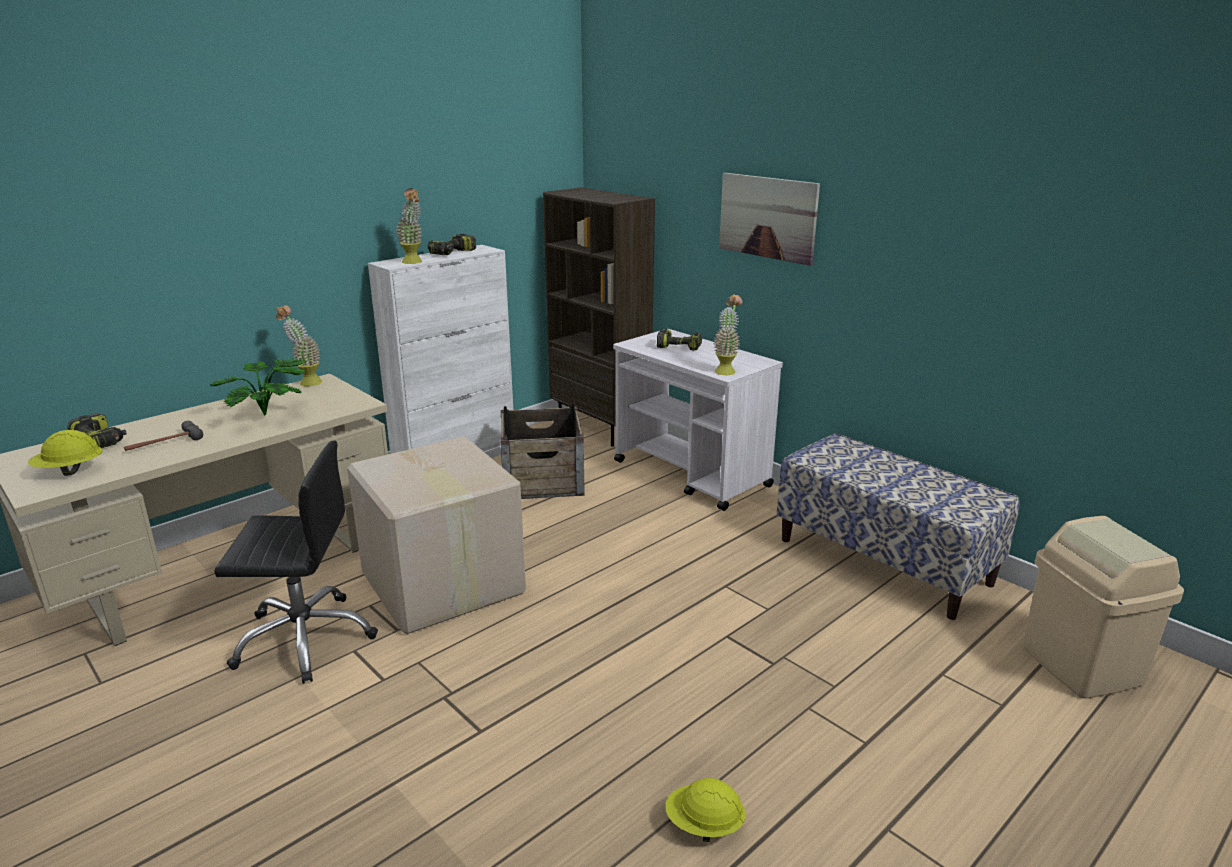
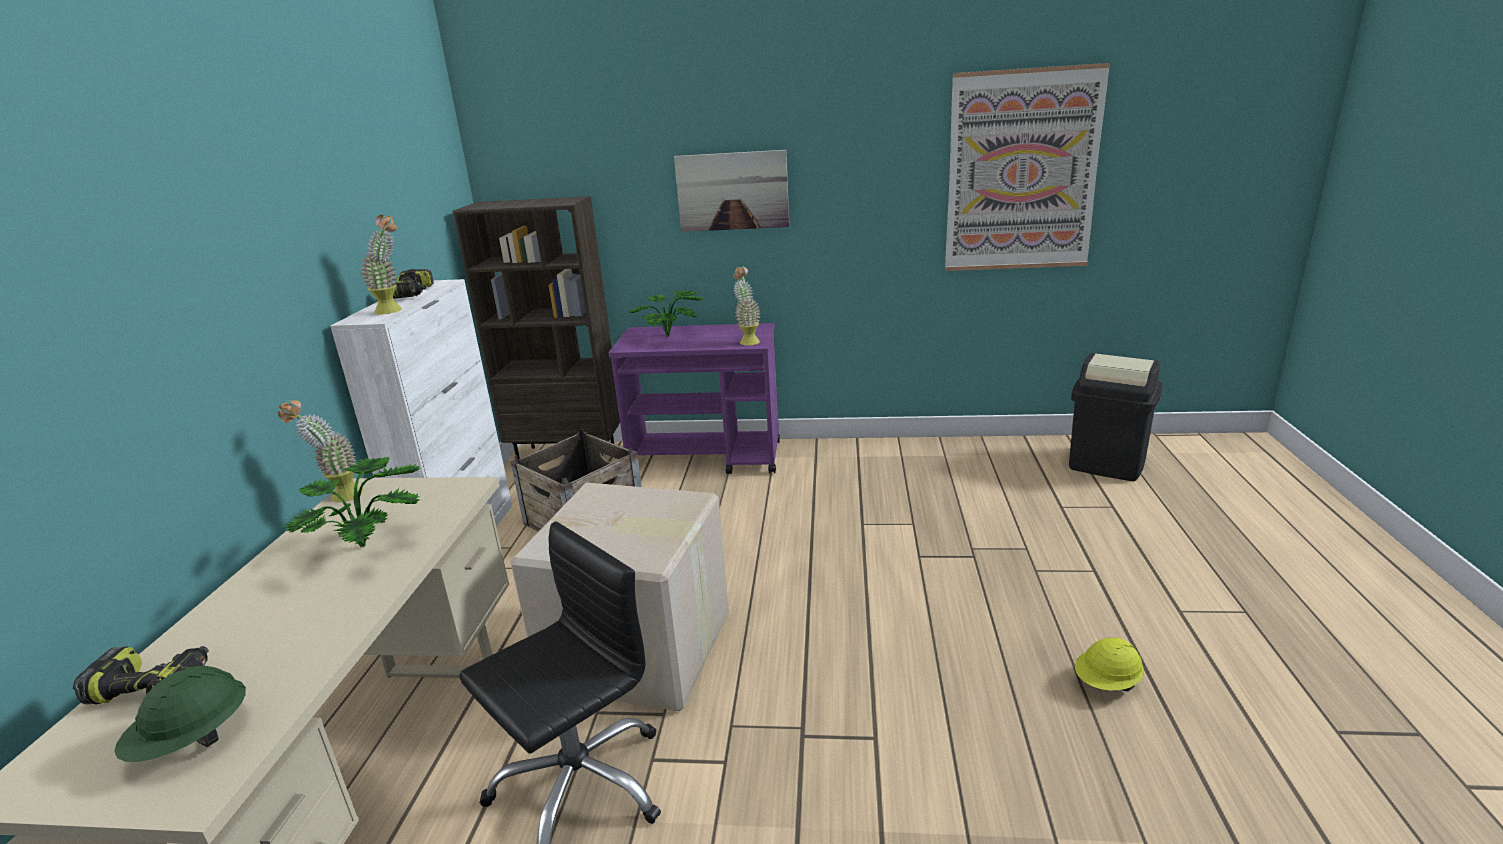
camera: 40 degrees left, 0 degrees up
yellow hard hat [28,430,103,476] -> green hard hat [114,666,246,762]
hammer [124,421,203,451] -> none
white cart [613,329,783,511] -> purple cart [608,323,780,474]
power drill [657,329,702,351] -> potted plant [629,290,703,337]
bench [777,434,1020,620] -> none
beige trash can [1023,516,1184,699] -> black trash can [1069,353,1163,481]
none -> picture [945,63,1110,271]

